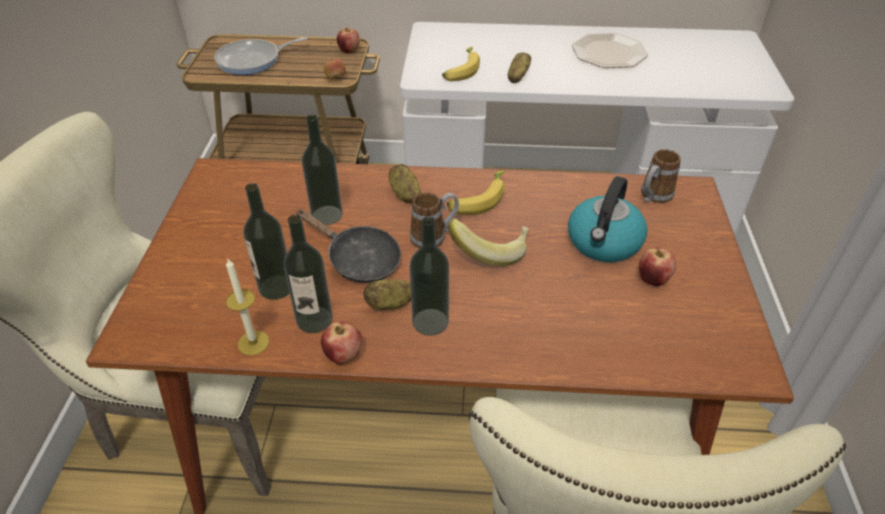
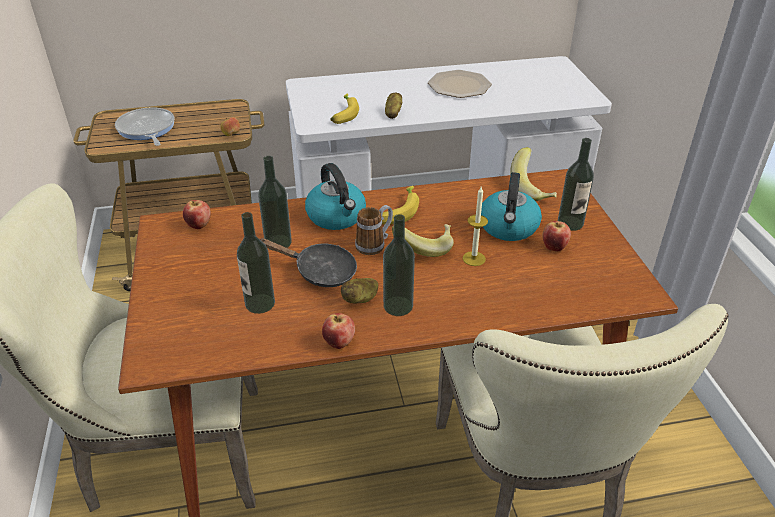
camera: 15 degrees left, 5 degrees down
frying pan [214,37,307,75] -> frying pan turned 105 degrees clockwise [115,108,175,146]
candle [226,259,270,356] -> candle moved to [463,187,488,266]
bottle [284,214,333,333] -> bottle moved to [558,138,594,231]
apple [337,28,360,54] -> apple moved to [183,200,211,229]
potato [388,164,421,204] -> kettle [305,163,366,230]
mug [641,149,681,203] -> banana [510,147,557,201]

